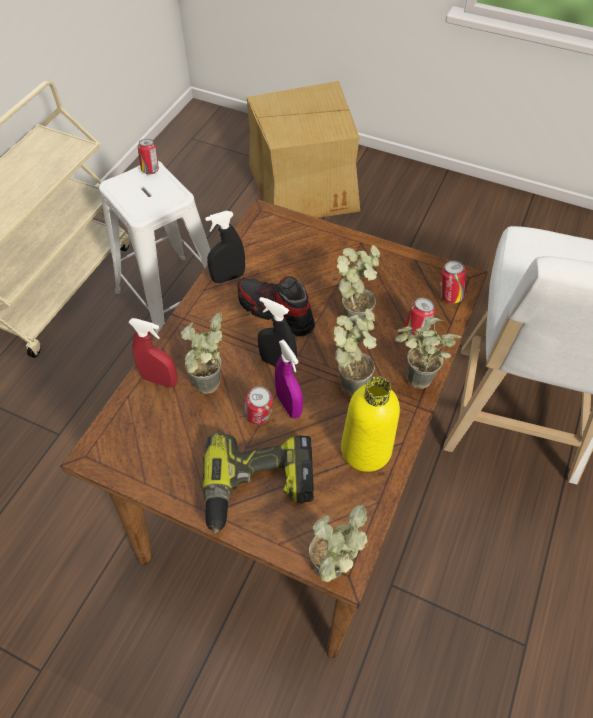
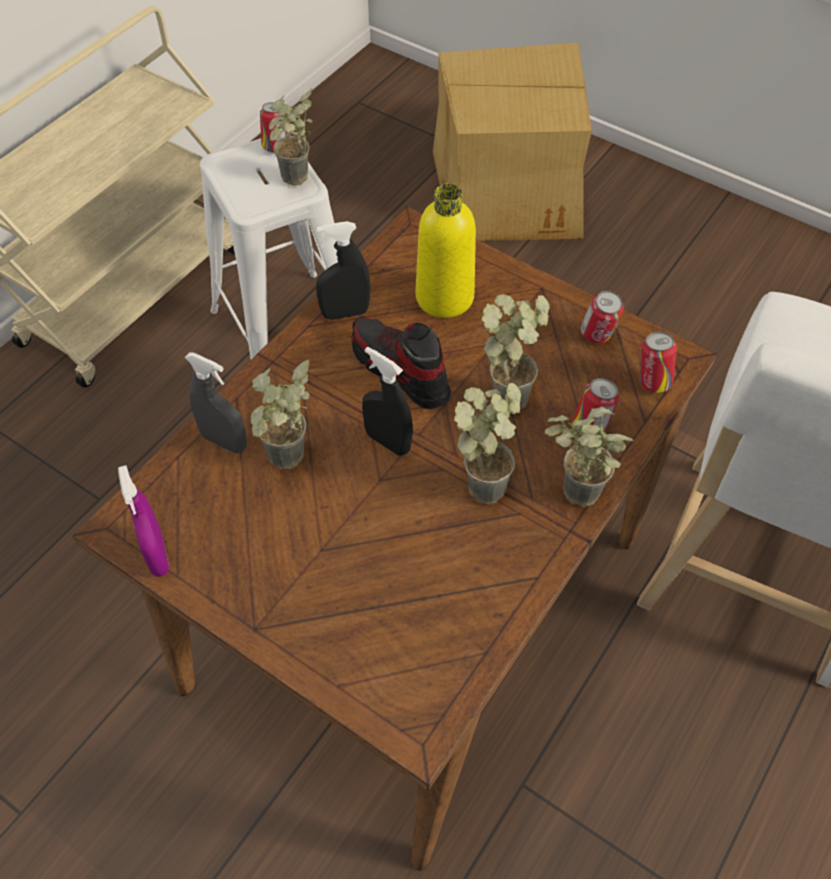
camera: 10 degrees right, 0 degrees up
red spray bottle [128,318,178,388] -> grey spray bottle [185,352,247,453]
power drill [202,433,314,534] -> none
can [245,386,273,425] -> can moved to [581,290,624,344]
purple spray bottle [275,339,303,419] -> purple spray bottle moved to [118,465,169,577]
potted plant [309,505,368,582] -> potted plant moved to [269,88,312,186]
yellow bottle [341,376,400,472] -> yellow bottle moved to [416,183,476,318]

